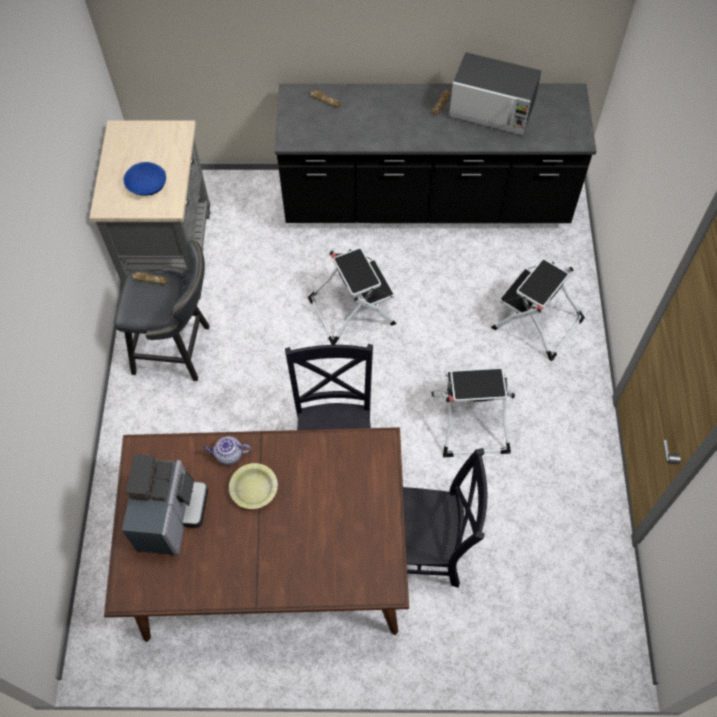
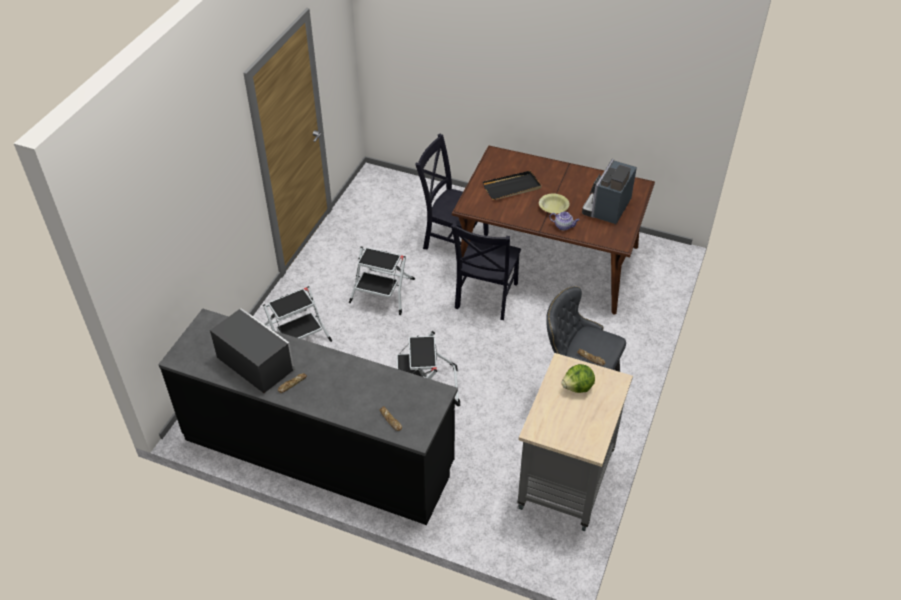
camera: 160 degrees left, 15 degrees down
blue bowl [123,162,166,196] -> lettuce [561,364,595,393]
none -> black tray [483,171,541,200]

